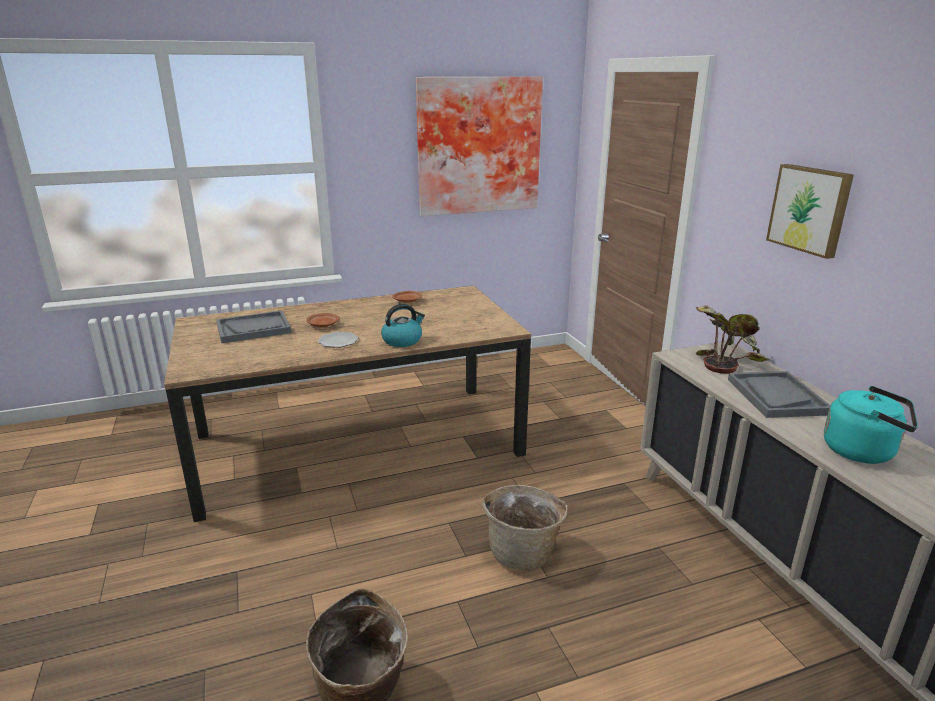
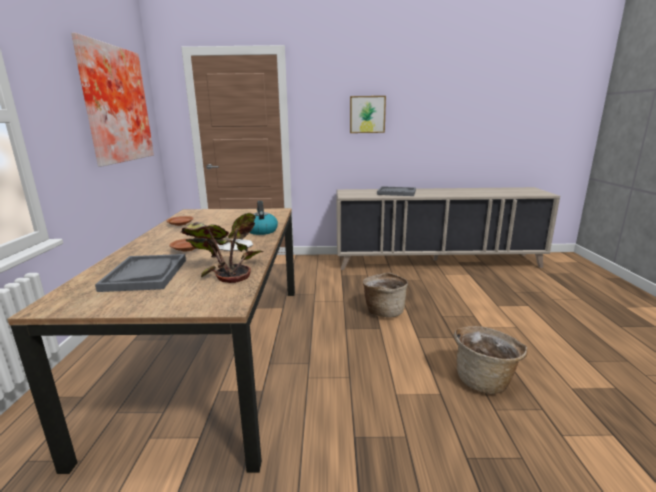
camera: 70 degrees left, 5 degrees down
potted plant [696,305,771,374] -> potted plant moved to [181,212,264,283]
turquoise kettle [824,386,918,464] -> none

